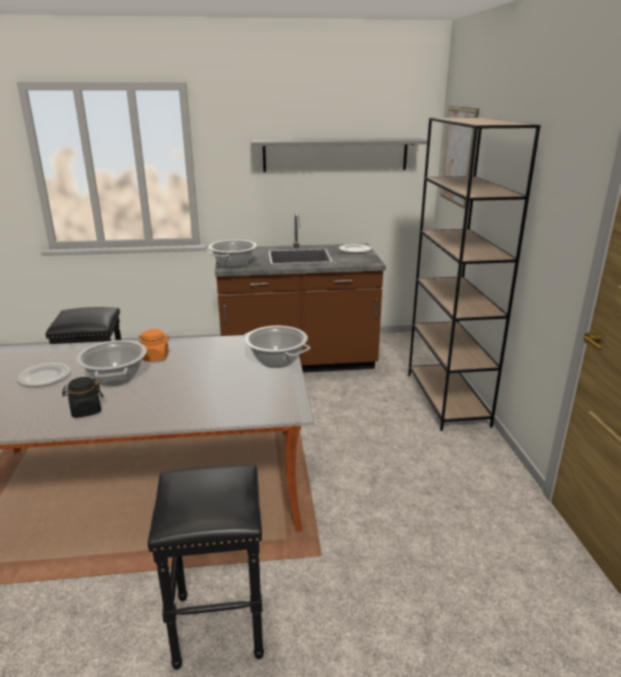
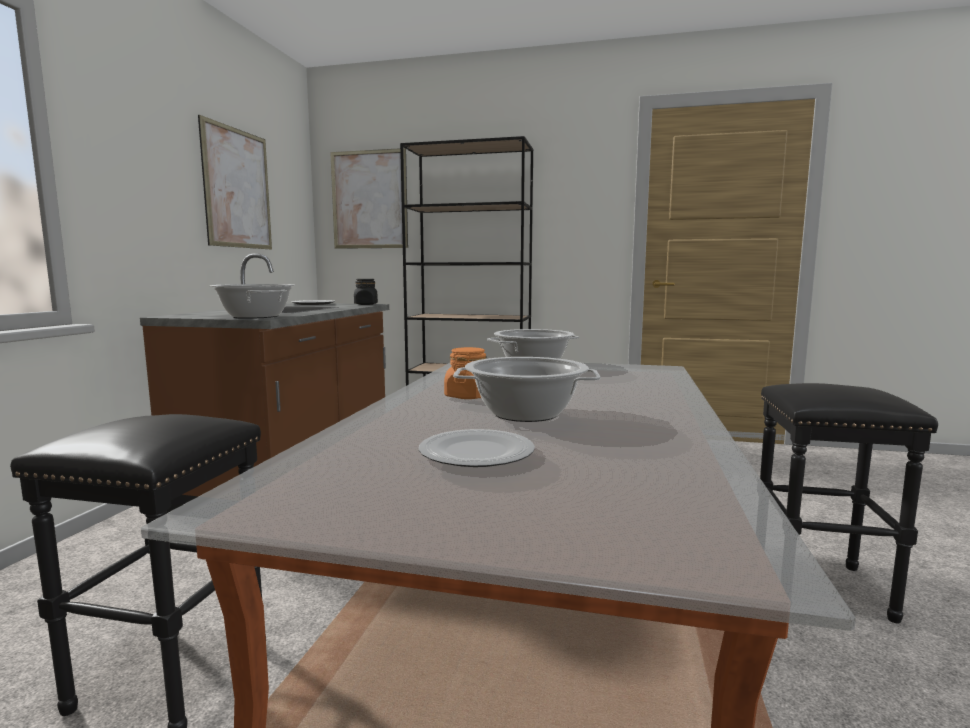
camera: 70 degrees left, 15 degrees down
black jar [62,377,103,418] -> black jar moved to [354,279,378,305]
grey shelf [251,138,427,172] -> picture [198,115,272,249]

